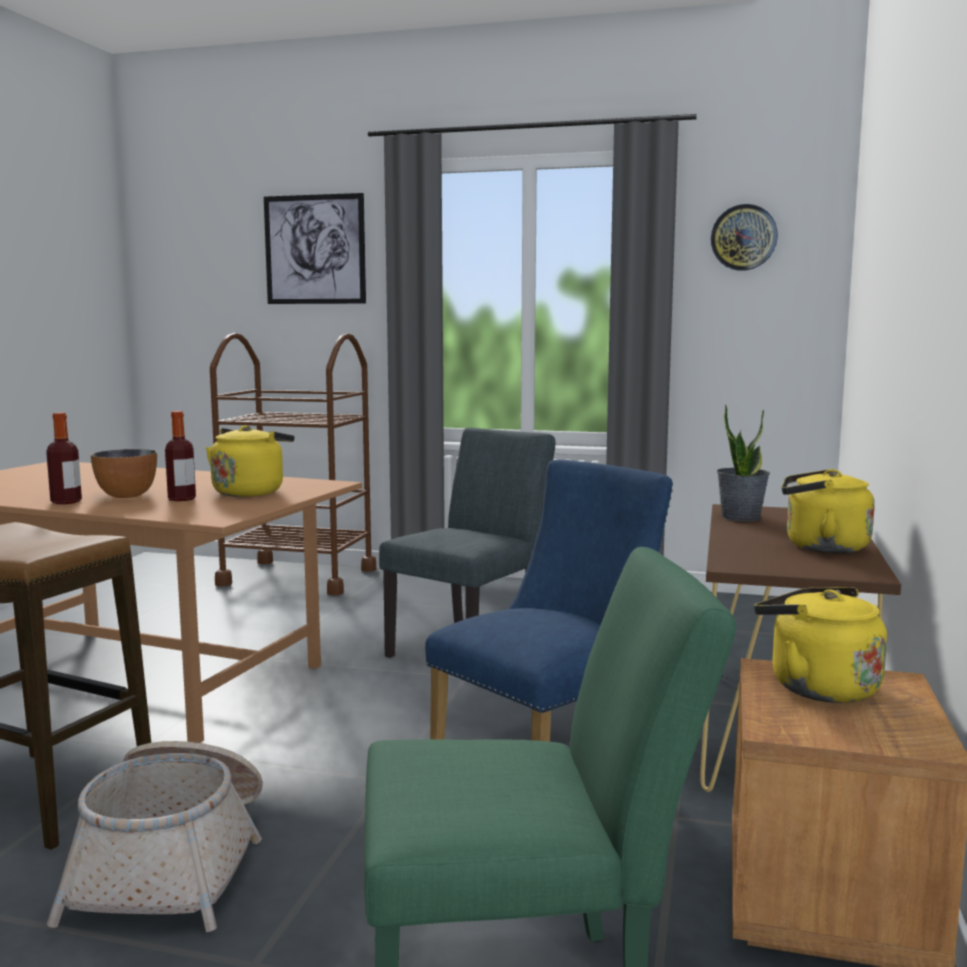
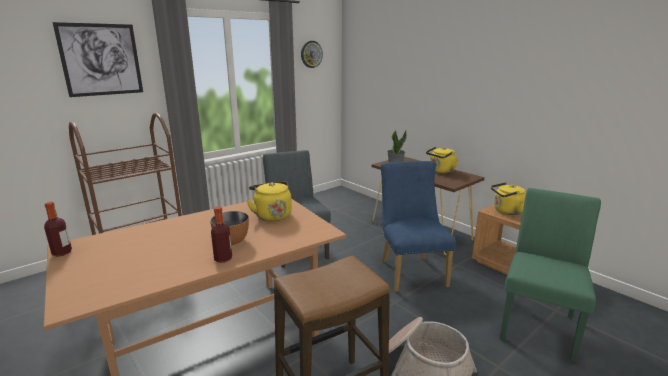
camera: 55 degrees left, 10 degrees up
bottle [165,411,196,501] -> bottle moved to [44,202,72,257]

